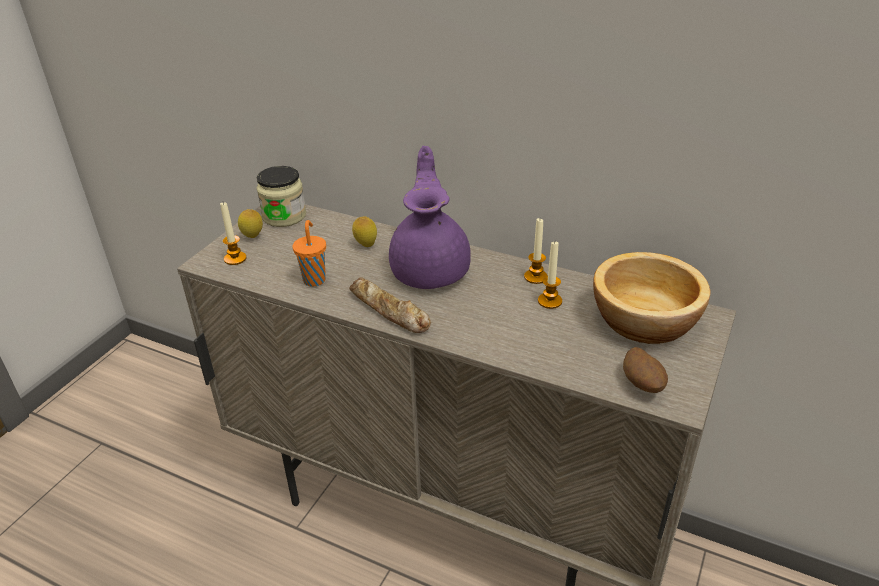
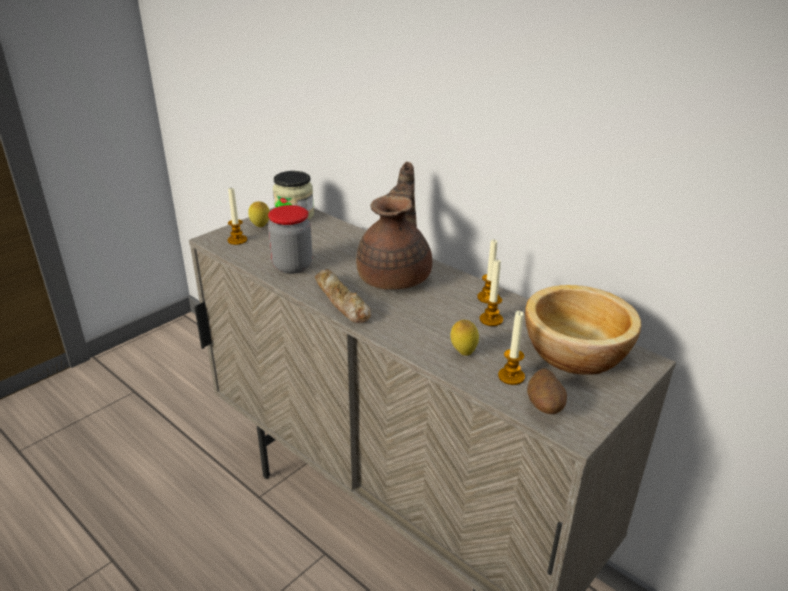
camera: 15 degrees right, 5 degrees down
orange cup [293,220,326,287] -> jar [268,205,312,274]
lemon [352,216,377,247] -> lemon moved to [450,320,479,356]
purple teapot [389,146,471,289] -> brown teapot [356,162,432,290]
none -> candle [498,311,525,385]

